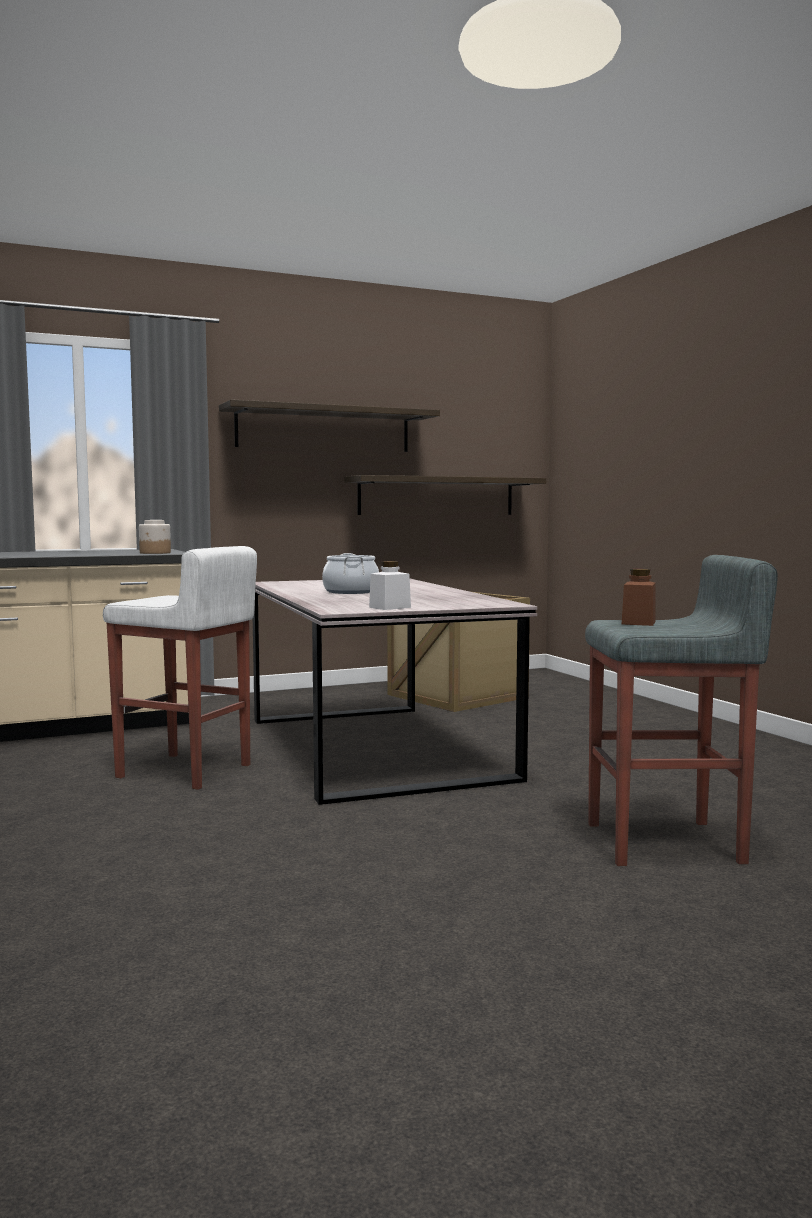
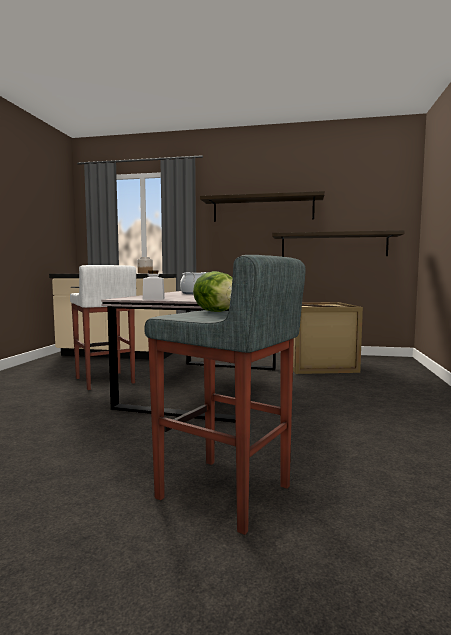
camera: 35 degrees right, 0 degrees up
brown jar [622,569,656,626] -> lettuce [193,271,232,312]

